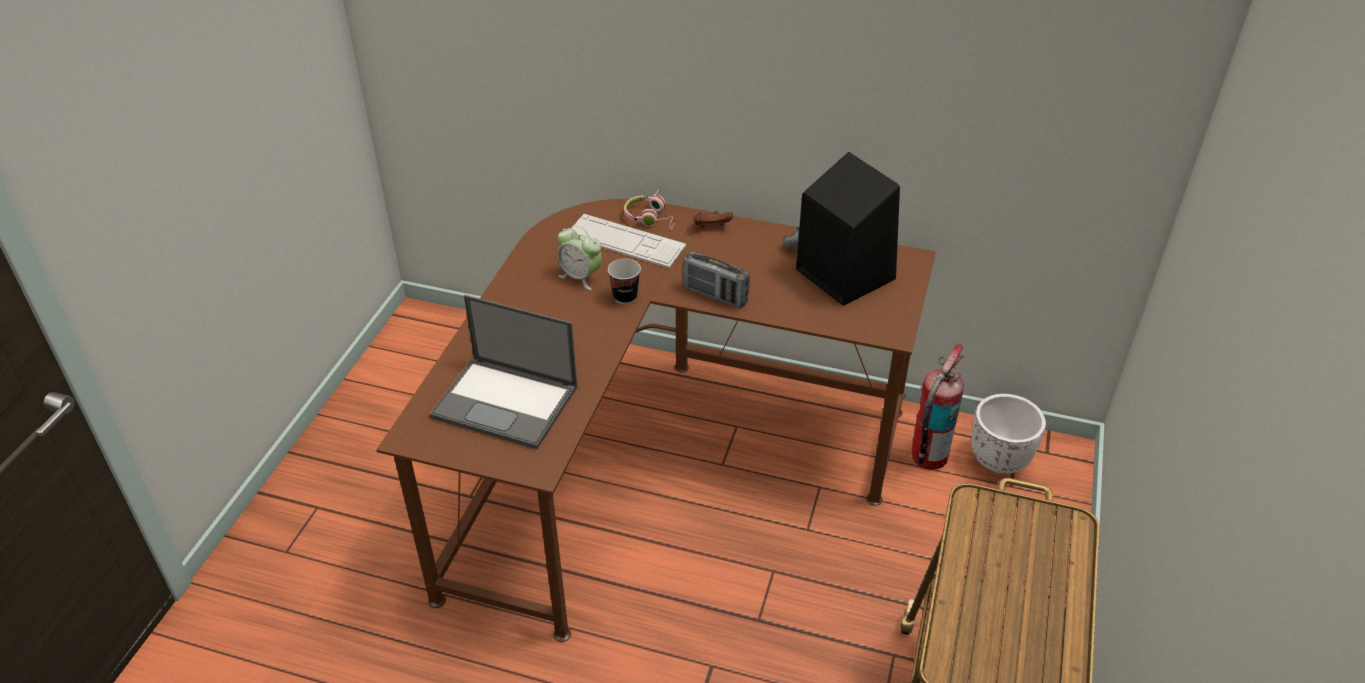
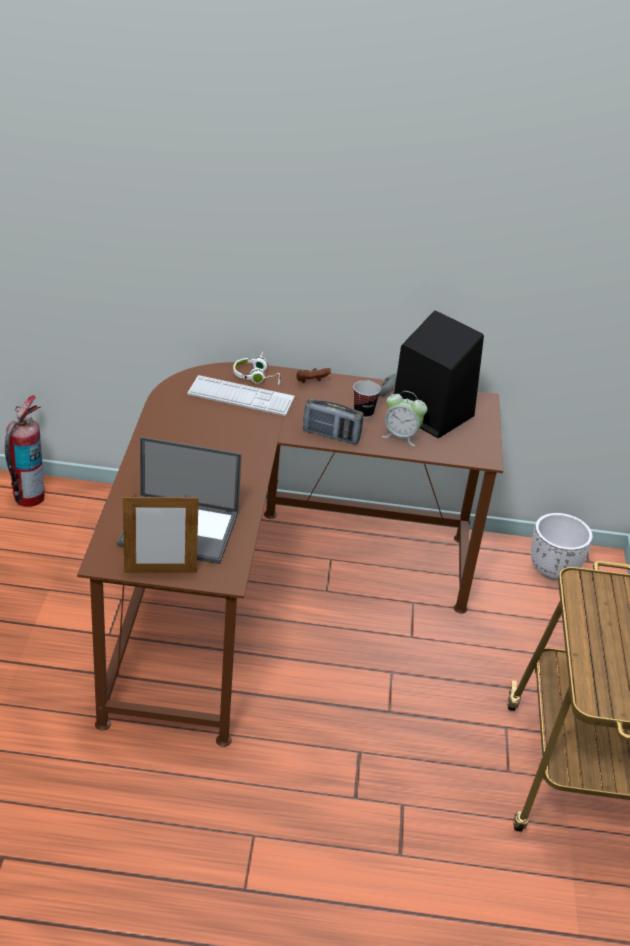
camera: 15 degrees left, 5 degrees down
alarm clock [557,226,602,290] -> alarm clock moved to [382,391,427,446]
cup [608,258,641,304] -> cup moved to [353,380,381,418]
pink headphones [624,190,676,230] -> white headphones [233,352,281,385]
fire extinguisher [912,344,964,470] -> fire extinguisher moved to [5,395,45,507]
none -> picture frame [123,494,199,573]

